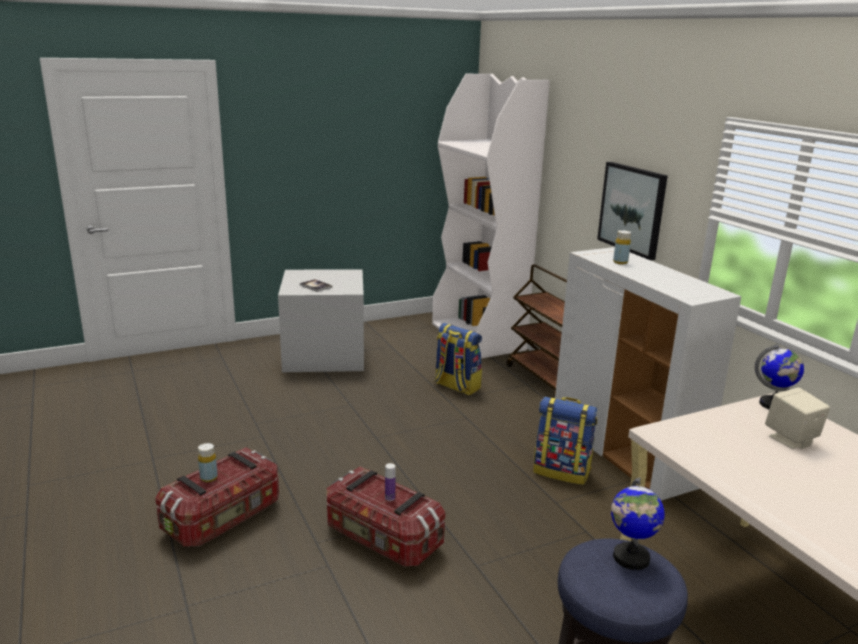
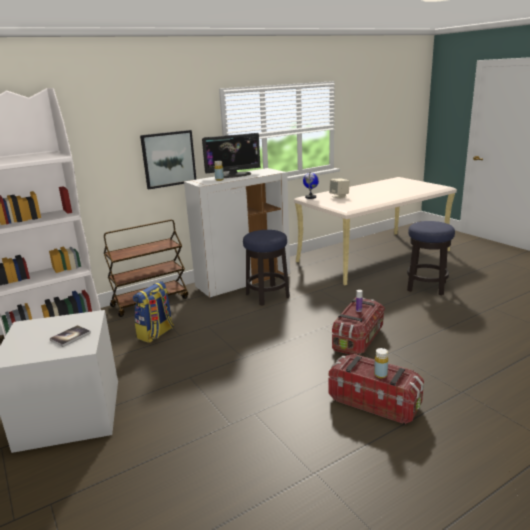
camera: 95 degrees left, 0 degrees up
backpack [533,397,597,485] -> stool [243,230,290,305]
globe [611,477,665,570] -> none
none -> monitor [202,133,260,178]

